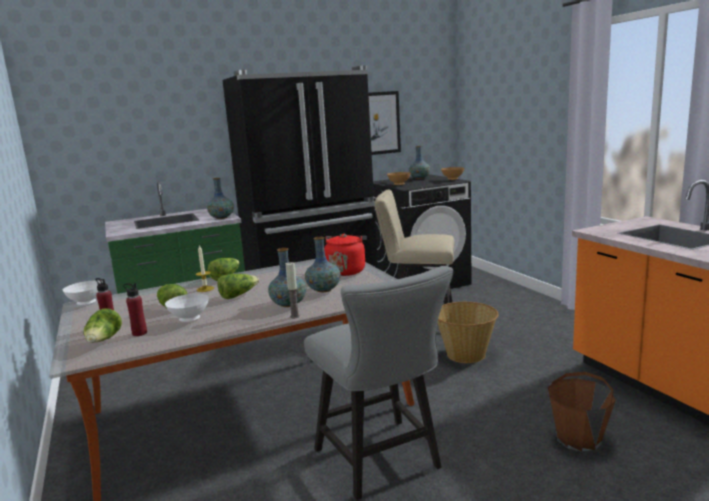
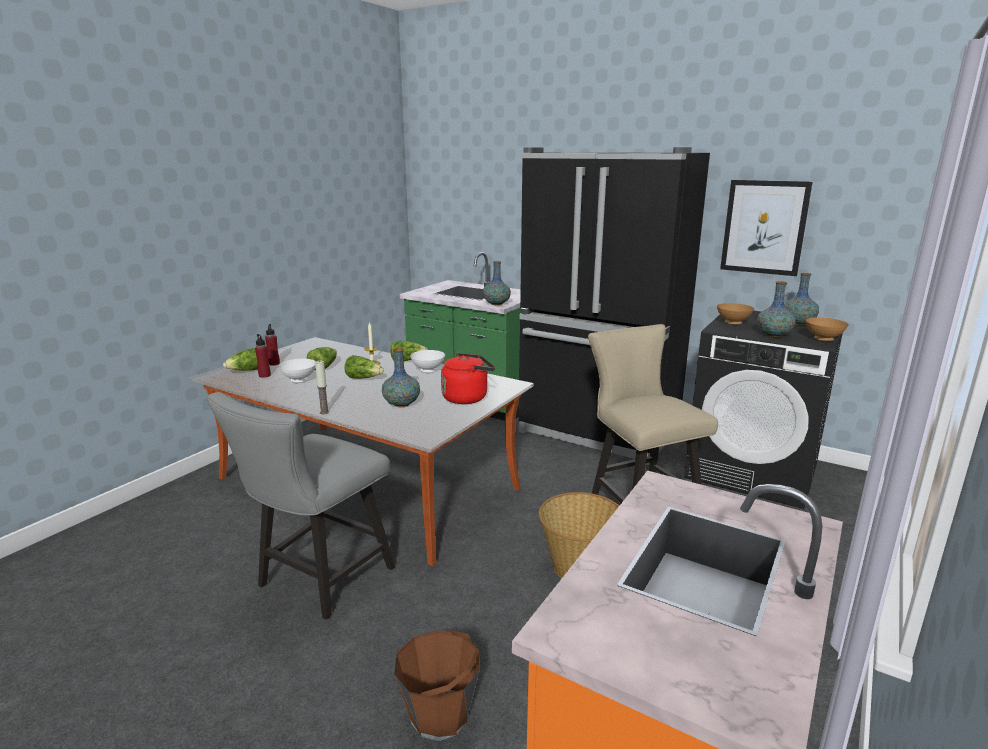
camera: 55 degrees right, 5 degrees up
white bowl [63,281,103,305] -> white bowl moved to [410,350,445,372]
vase [268,248,307,307] -> vase moved to [757,281,796,337]

